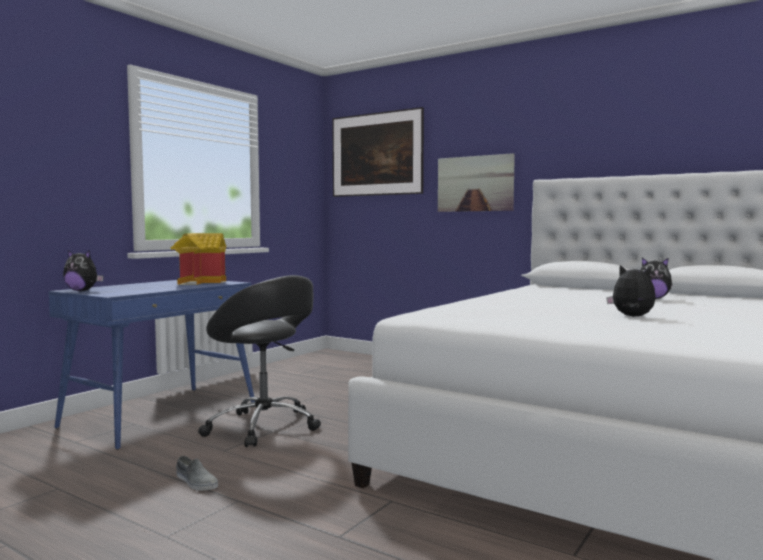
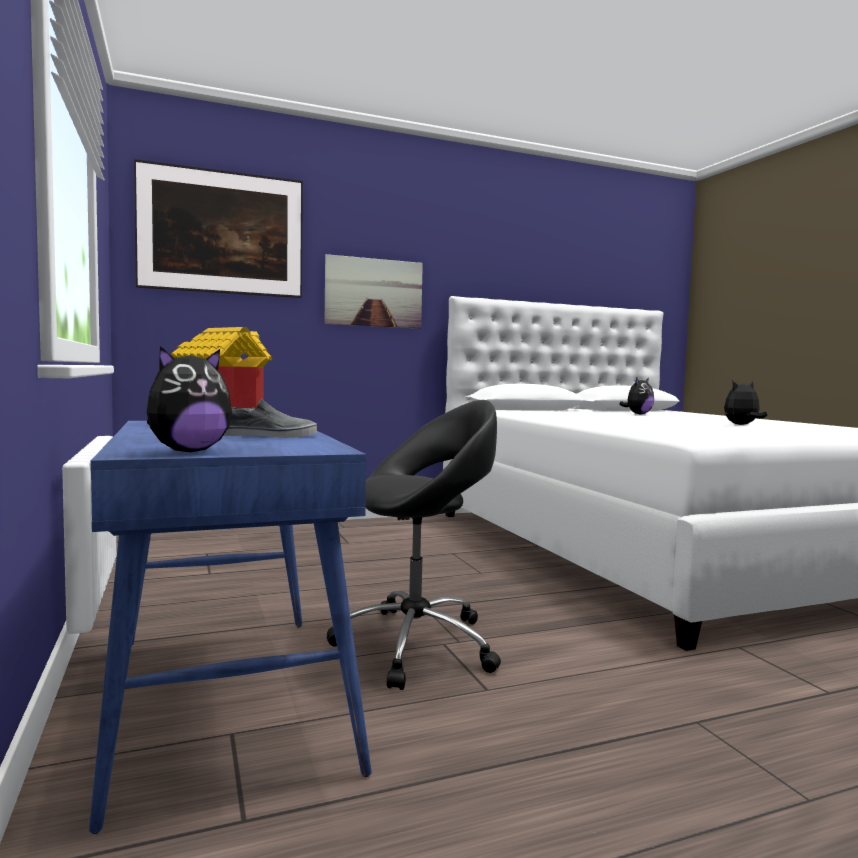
camera: 55 degrees left, 0 degrees up
grey shoe [176,456,218,491] -> grey shoe moved to [223,398,317,438]

